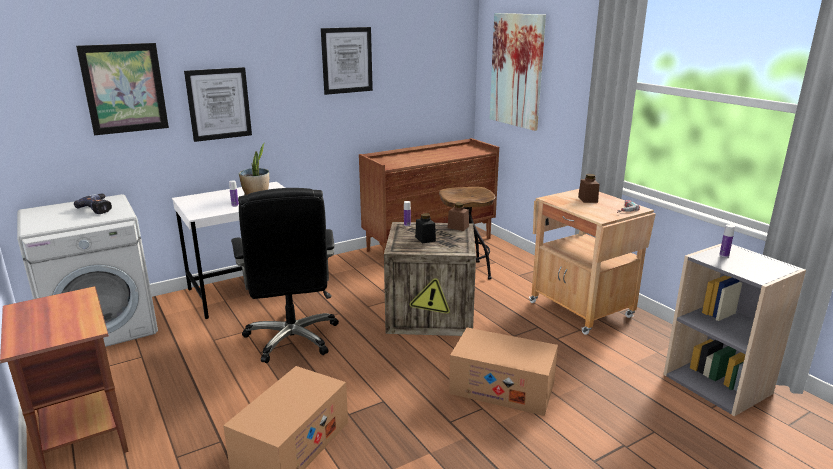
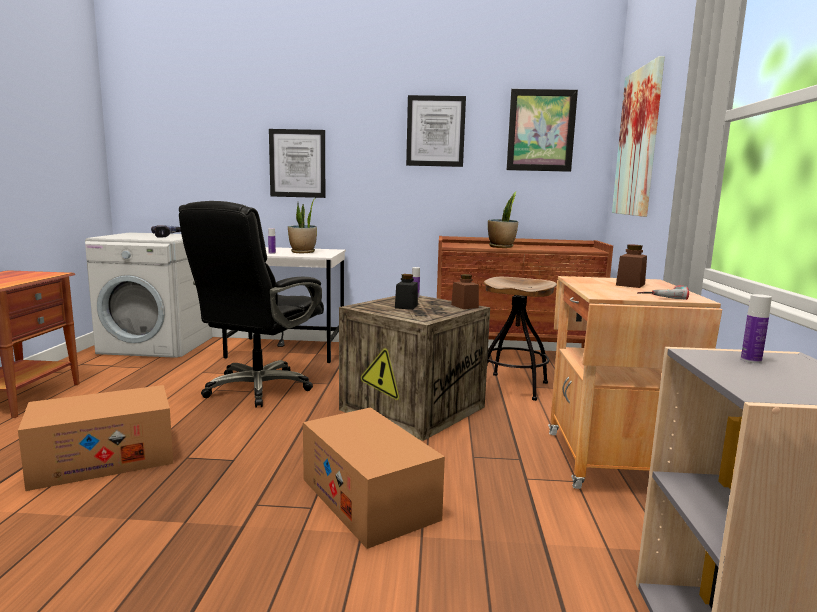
camera: 35 degrees right, 10 degrees down
picture [76,43,169,135] -> picture moved to [507,89,578,172]
none -> potted plant [488,192,518,248]

